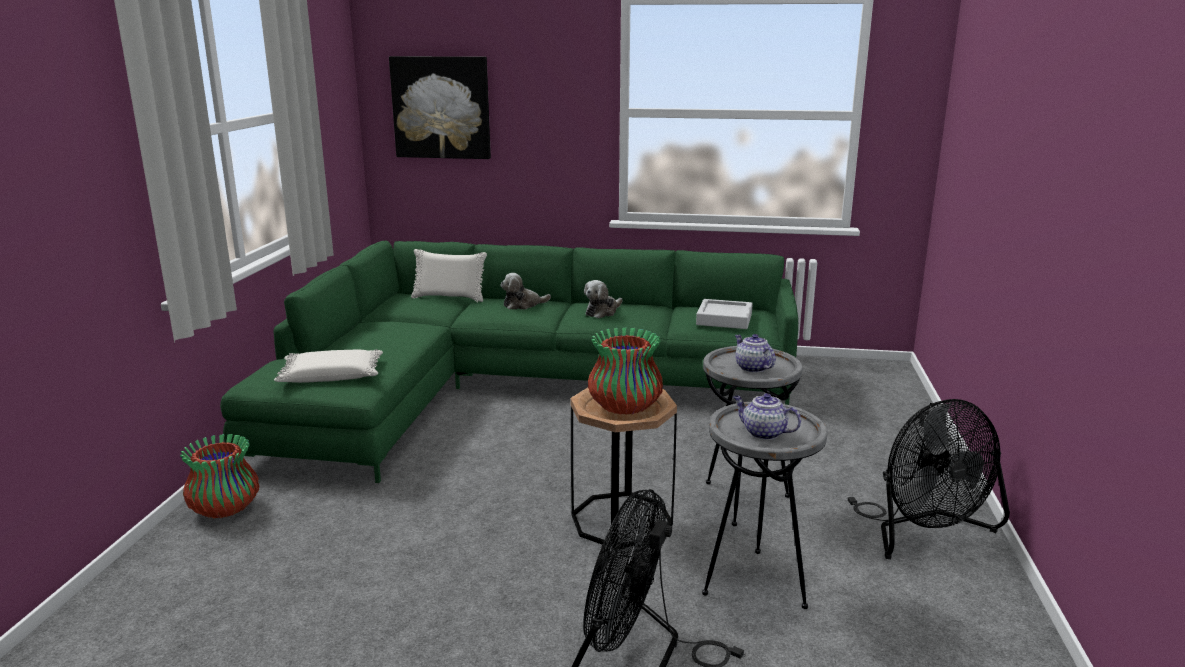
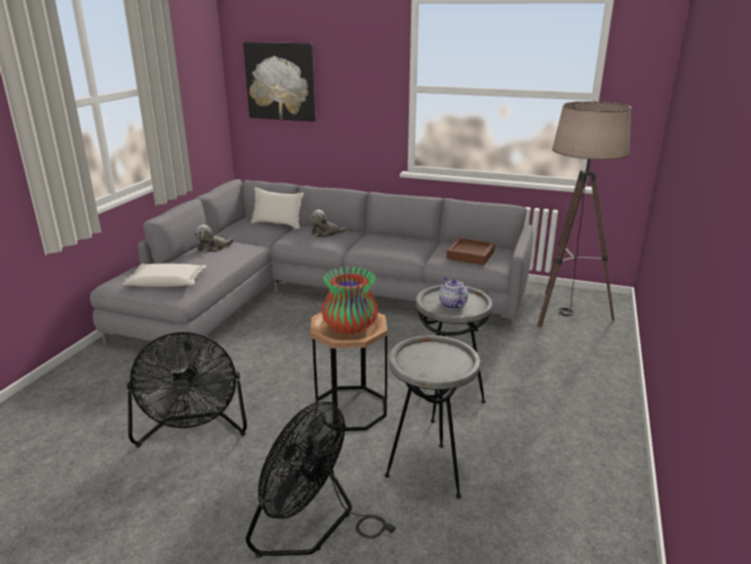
camera: 10 degrees right, 5 degrees up
vase [180,434,259,519] -> none
green sofa [220,240,798,483] -> grey sofa [90,179,533,360]
plush toy [584,280,622,318] -> plush toy moved to [194,225,234,252]
grey tray [696,299,753,329] -> brown tray [447,238,495,265]
teapot [733,393,801,440] -> none
black fan [848,399,1010,559] -> black fan moved to [127,332,247,448]
none -> floor lamp [537,101,631,328]

